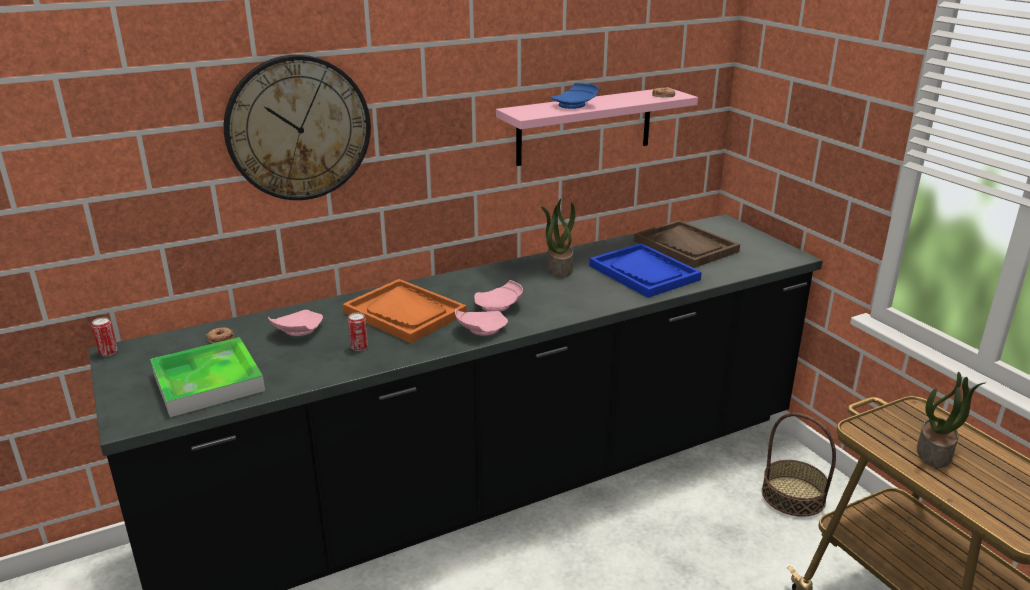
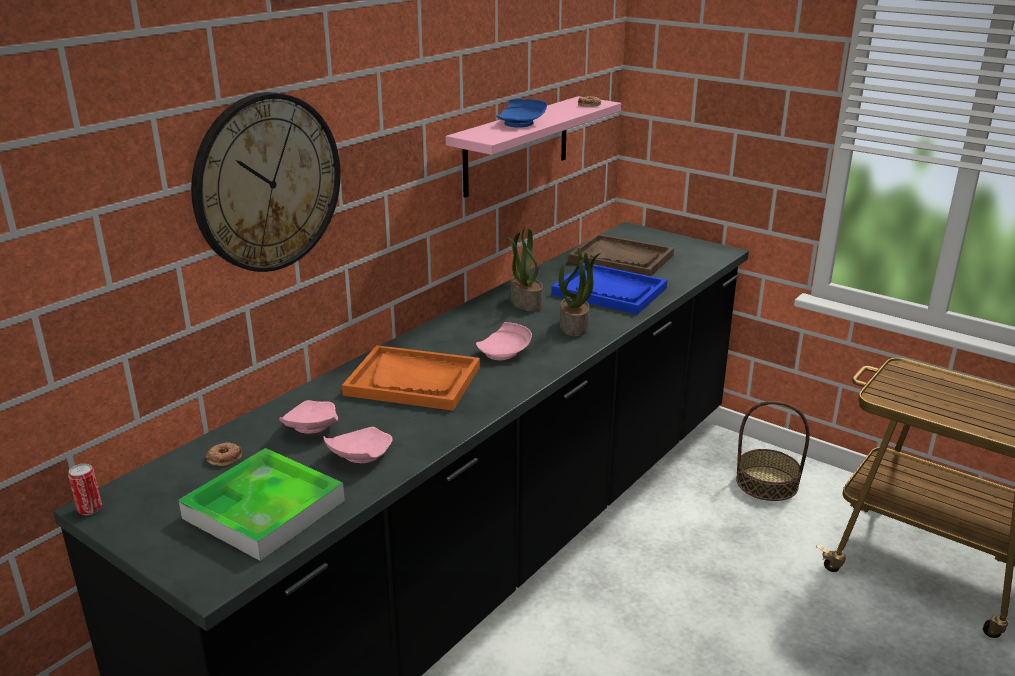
camera: 25 degrees left, 0 degrees up
can [348,313,368,351] -> none
pink plate [455,308,508,336] -> pink plate moved to [323,427,393,463]
potted plant [917,372,986,468] -> potted plant moved to [559,247,601,337]

